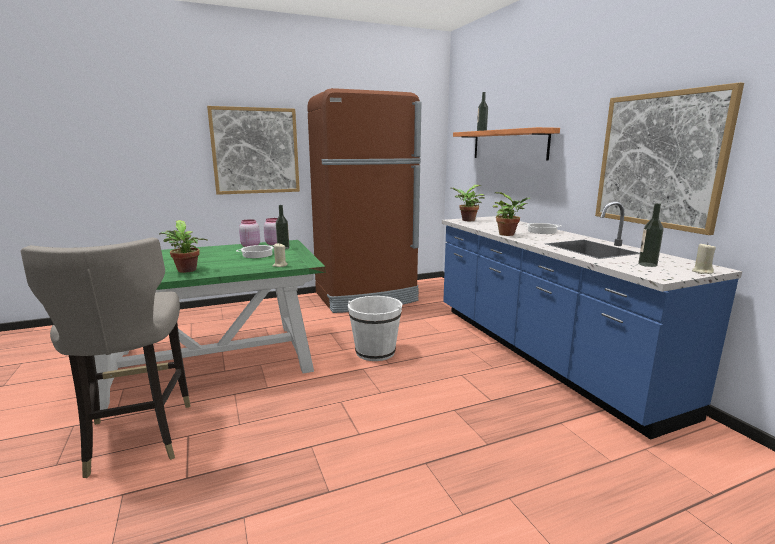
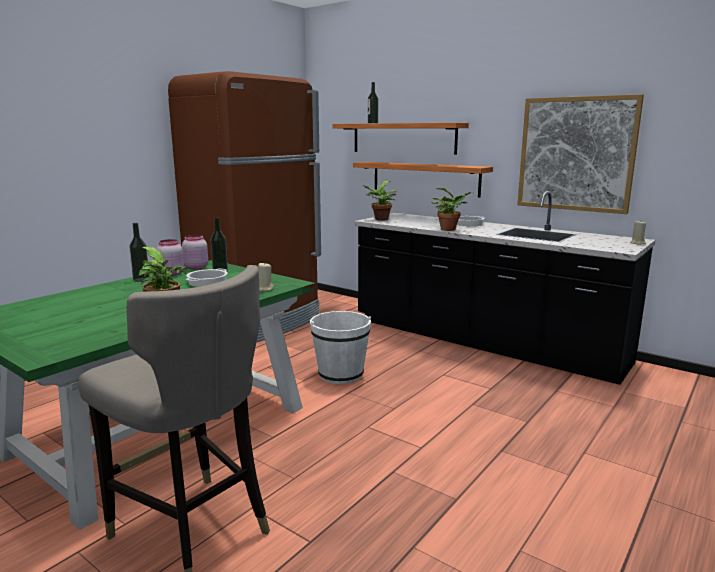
camera: 30 degrees left, 0 degrees up
picture [207,106,300,195] -> none
blue counter [442,201,742,440] -> black counter [354,191,655,385]
bottle [638,203,664,267] -> bottle moved to [129,223,150,282]
none -> shelf [353,162,493,197]

